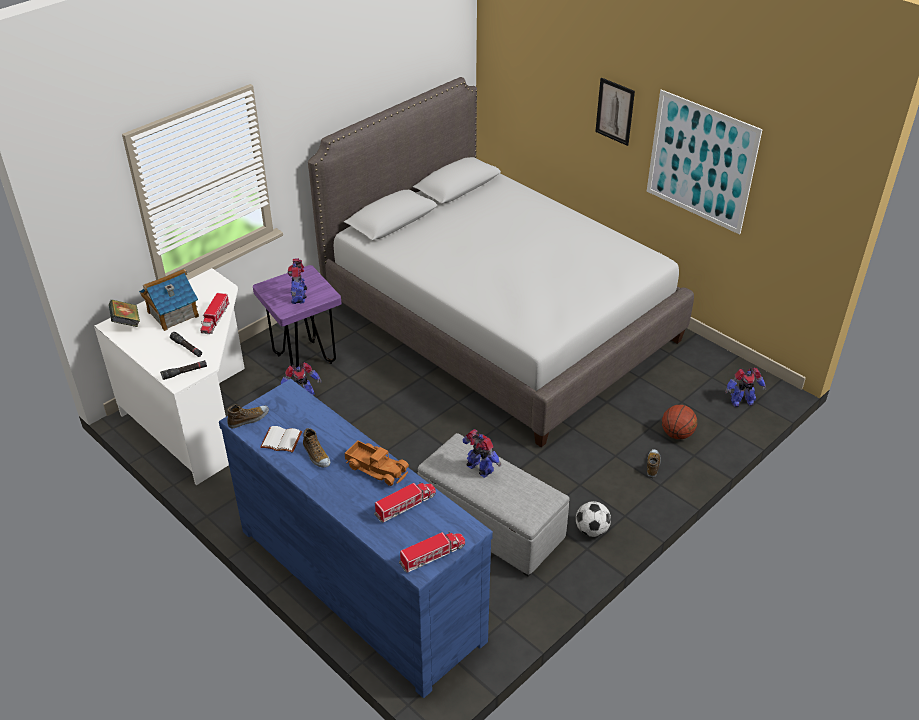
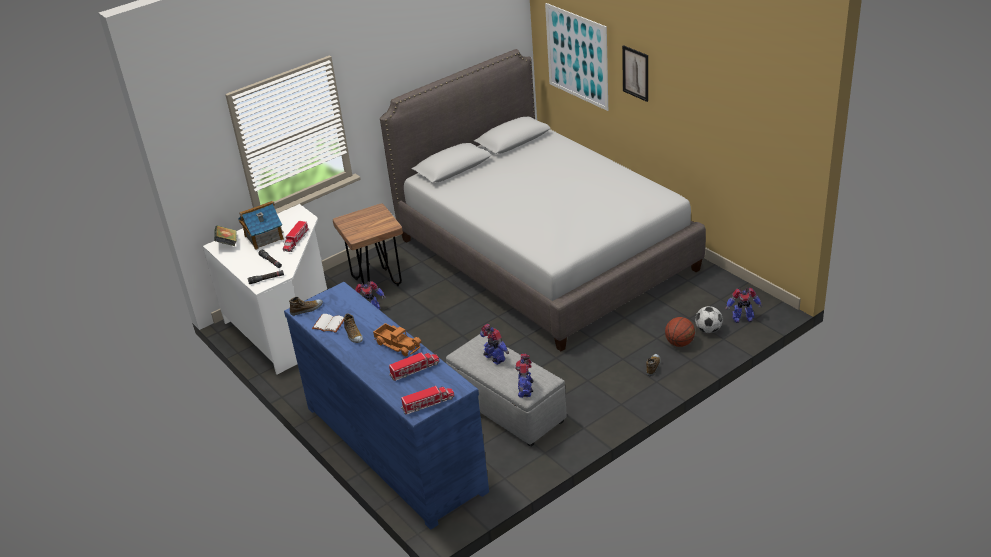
camera: 10 degrees right, 5 degrees down
purple stool [253,265,342,368] -> brown stool [333,203,403,286]
toy robot [287,258,307,304] -> toy robot moved to [515,354,533,398]
football [576,501,611,537] -> football moved to [695,306,723,333]
picture [647,89,763,235] -> picture moved to [545,3,608,111]

